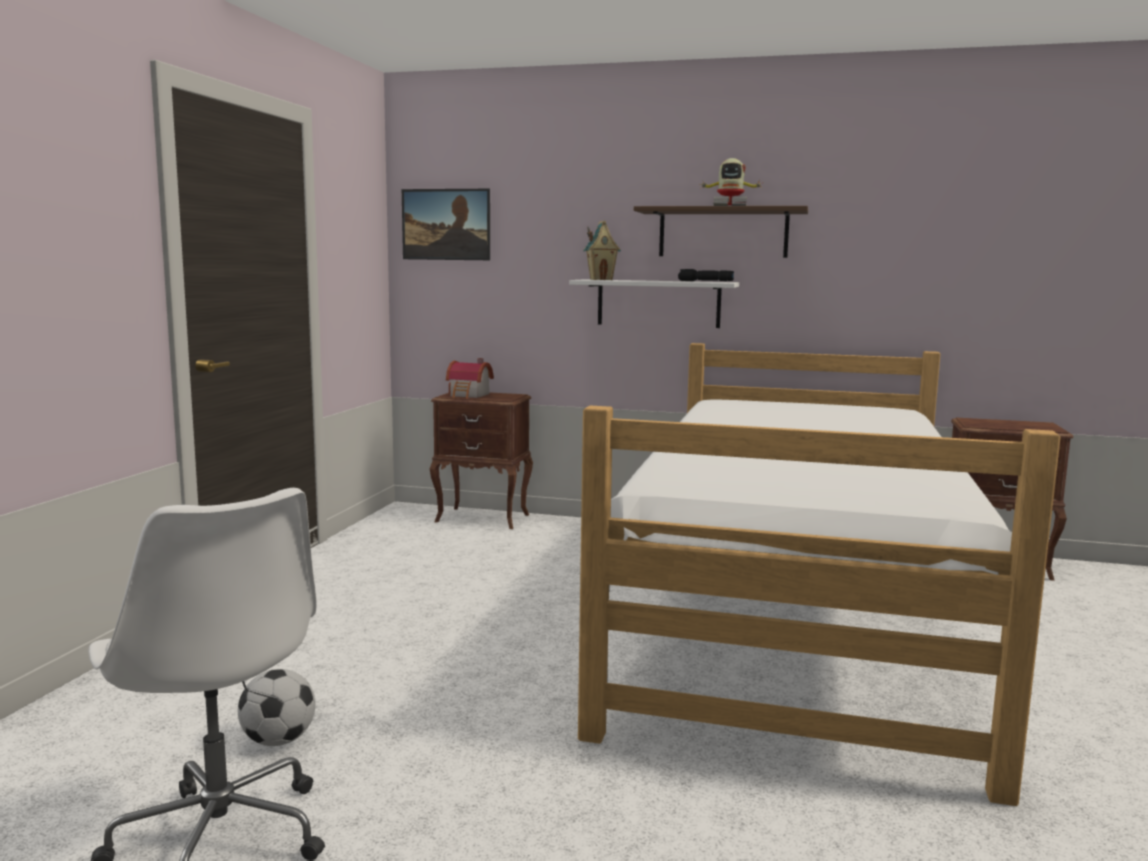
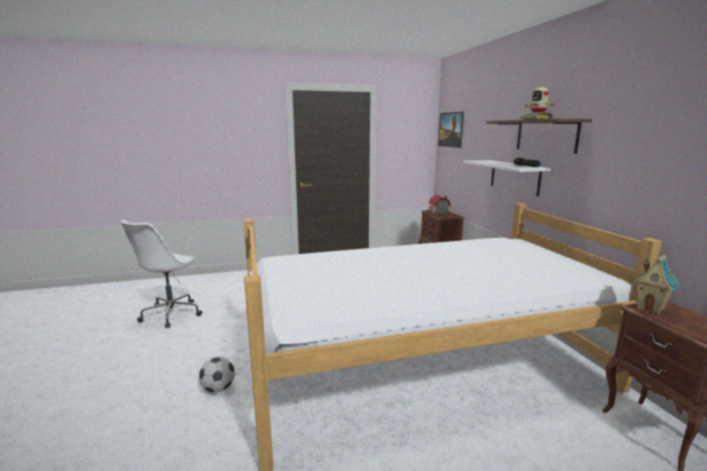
camera: 60 degrees right, 5 degrees up
football [238,669,316,746] -> football moved to [199,357,235,393]
toy house [583,220,621,280] -> toy house moved to [633,254,679,315]

